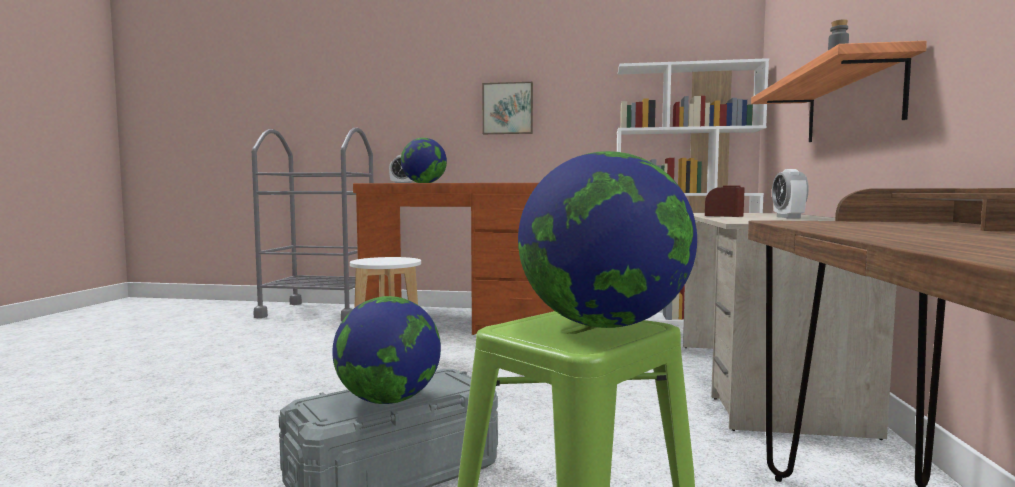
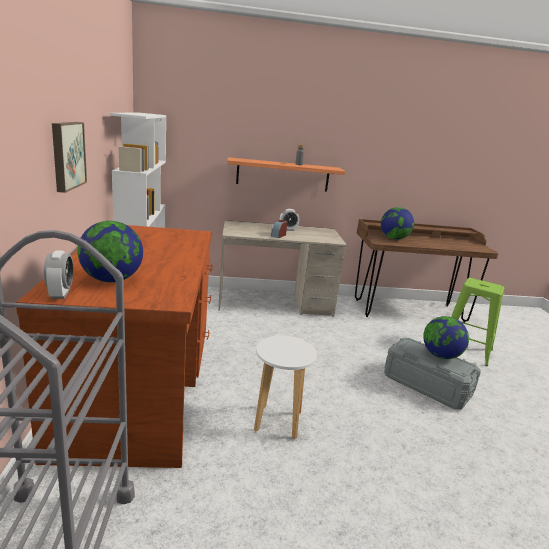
camera: 105 degrees left, 15 degrees up
globe [518,151,697,328] -> globe moved to [381,207,414,240]

